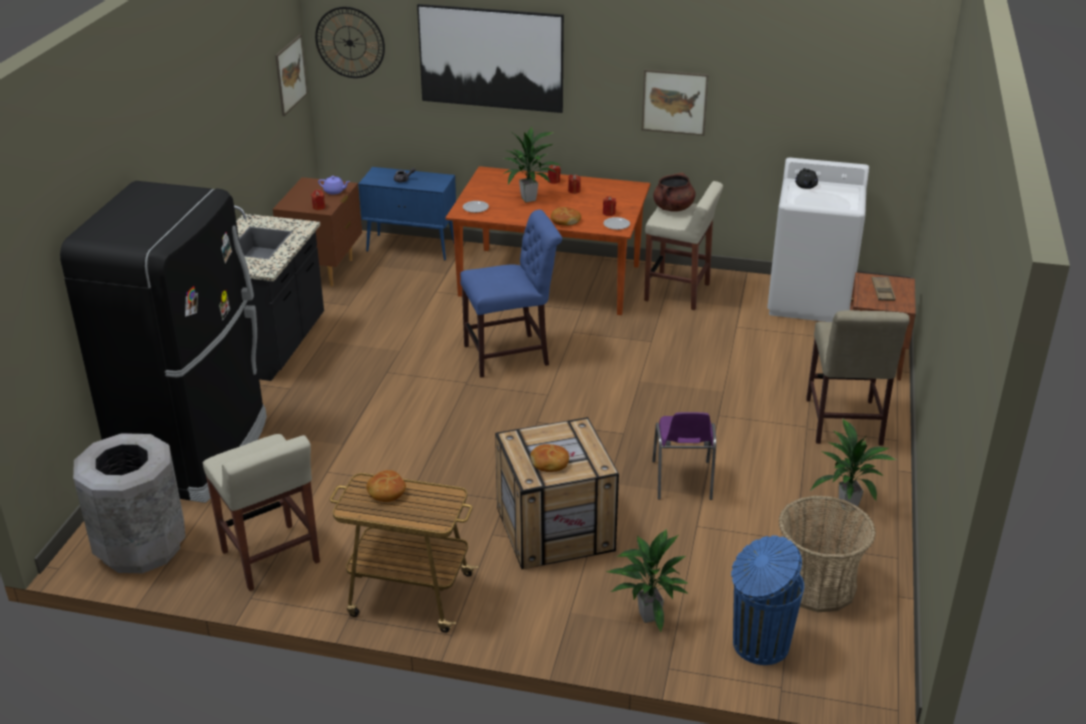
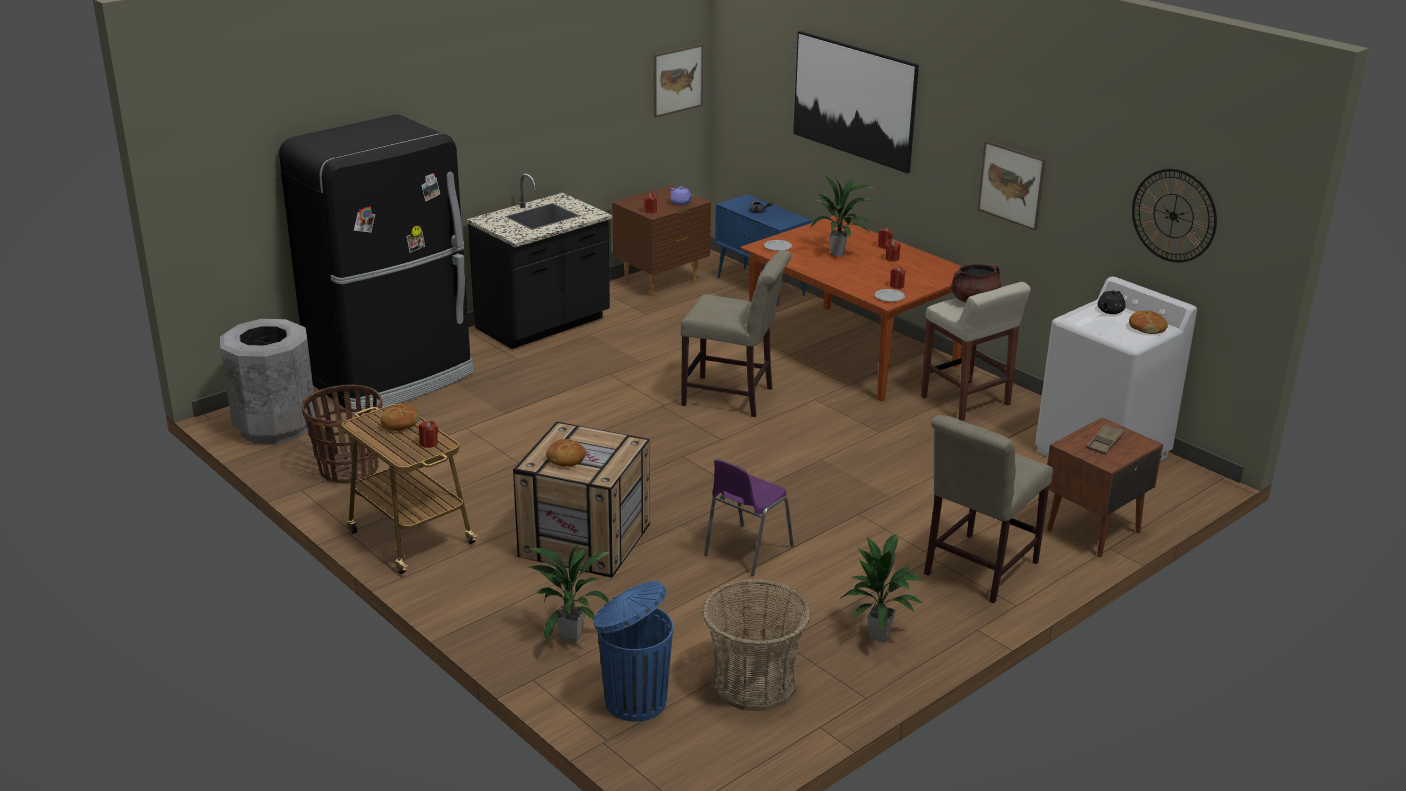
camera: 35 degrees right, 5 degrees down
beige stool [203,434,320,591] -> basket [301,385,383,484]
wall clock [315,7,385,78] -> wall clock moved to [1132,169,1217,263]
blue chair [460,210,562,378] -> beige chair [680,250,792,417]
bread [551,207,581,226] -> bread moved to [1129,310,1168,334]
none -> red candle [419,420,438,448]

